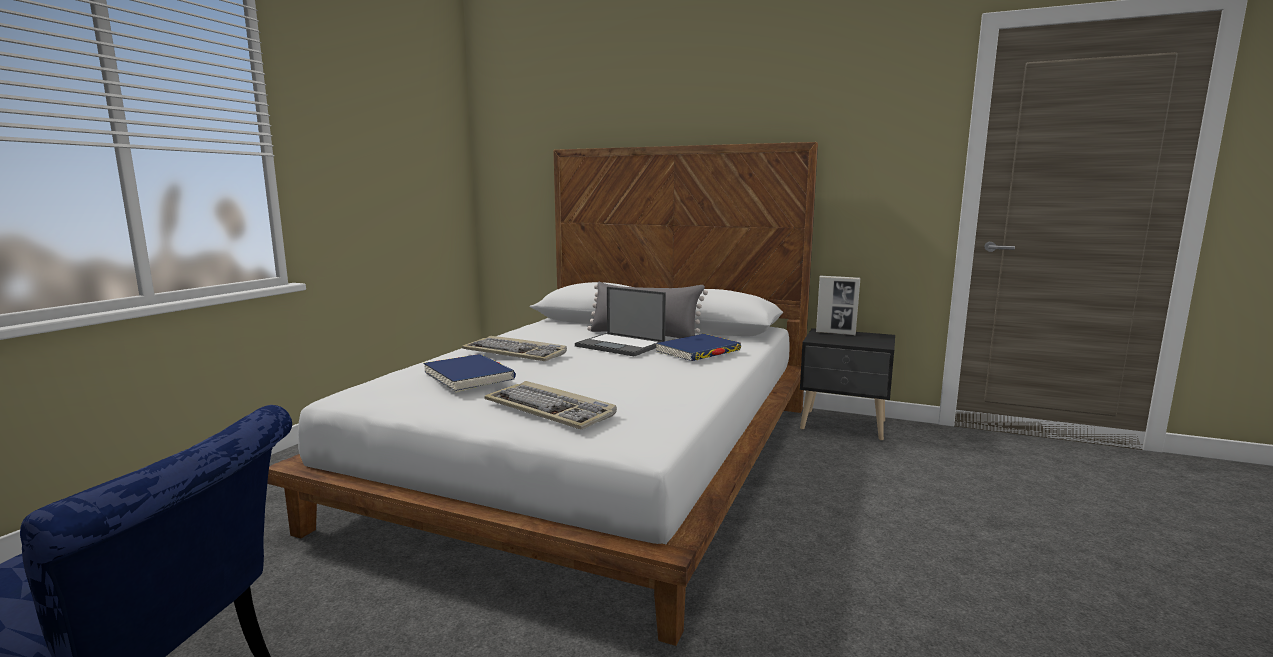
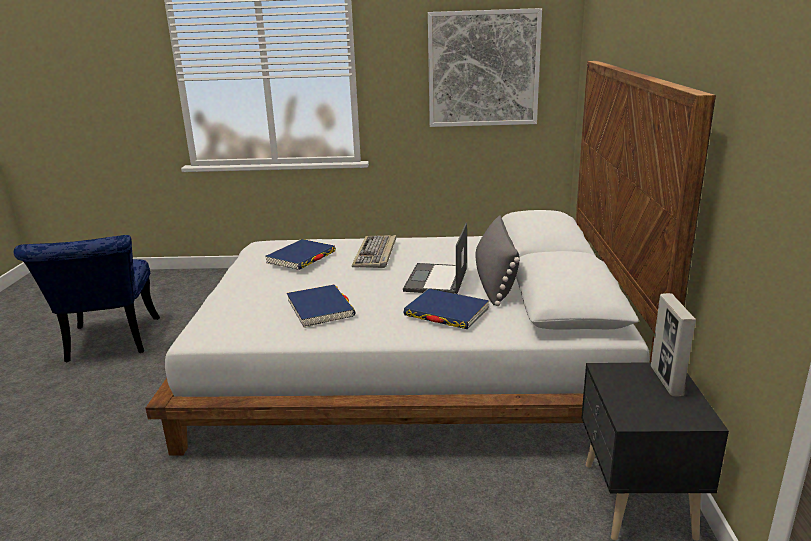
camera: 70 degrees right, 10 degrees up
keyboard [484,381,617,430] -> none
none -> blue book [287,285,356,328]
none -> picture [428,8,542,127]

